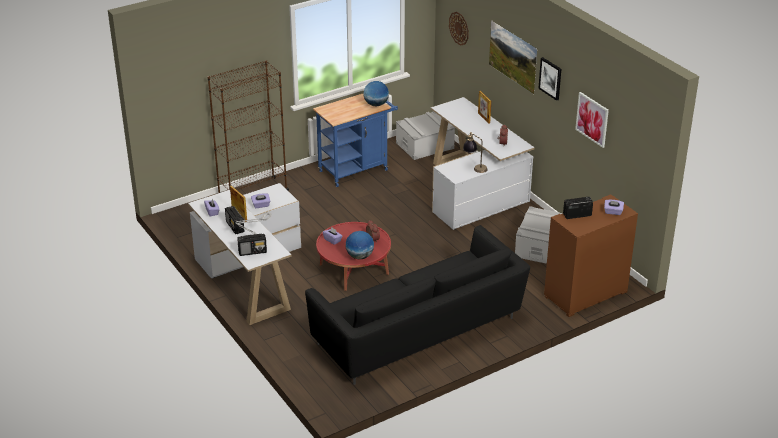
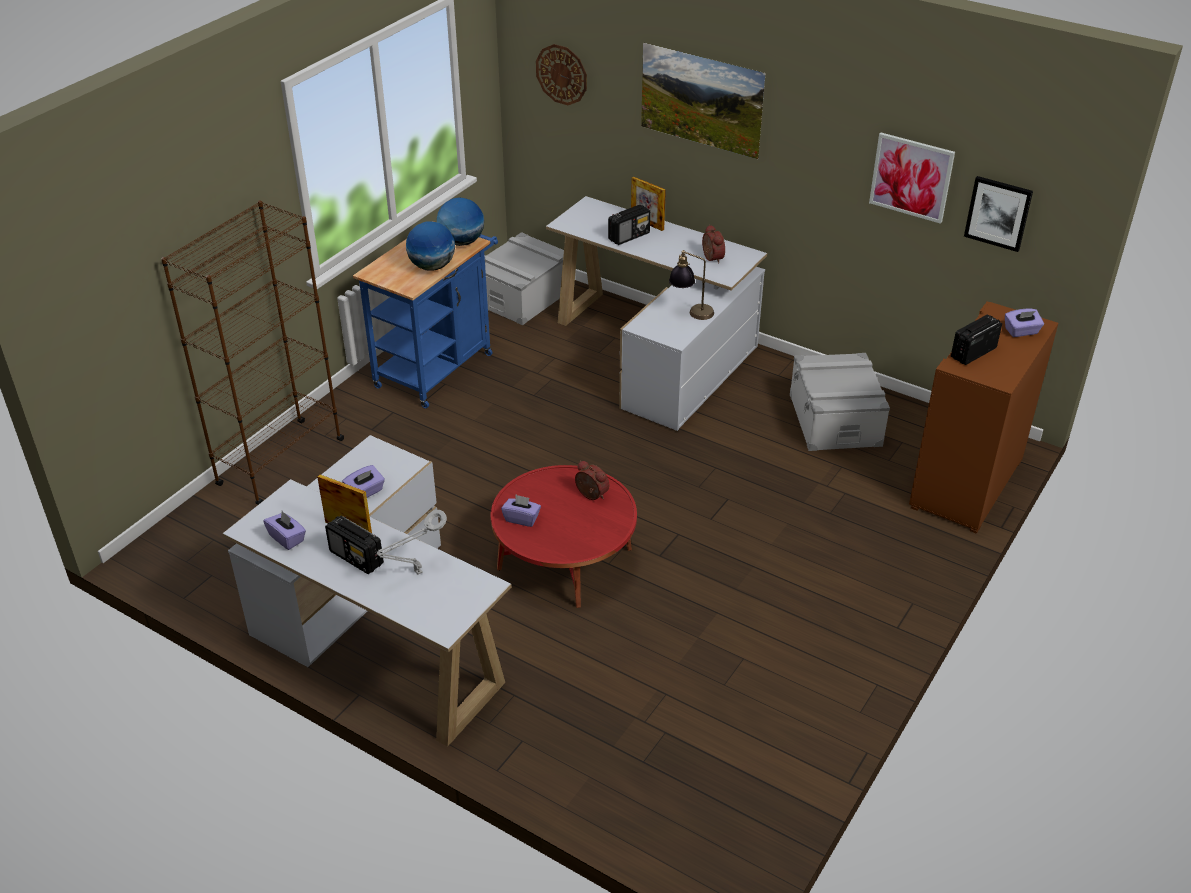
camera: 25 degrees left, 5 degrees up
radio [237,234,267,256] -> radio moved to [608,205,650,245]
black sofa [305,225,530,385] -> none
globe [346,231,374,259] -> globe moved to [406,221,455,271]
picture [538,57,561,101] -> picture moved to [964,176,1033,252]

